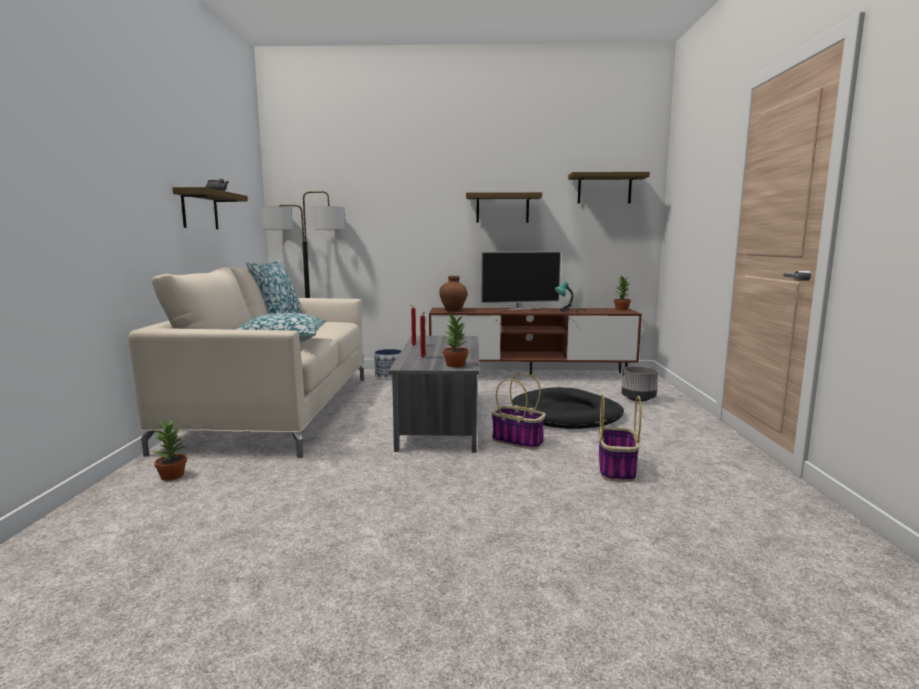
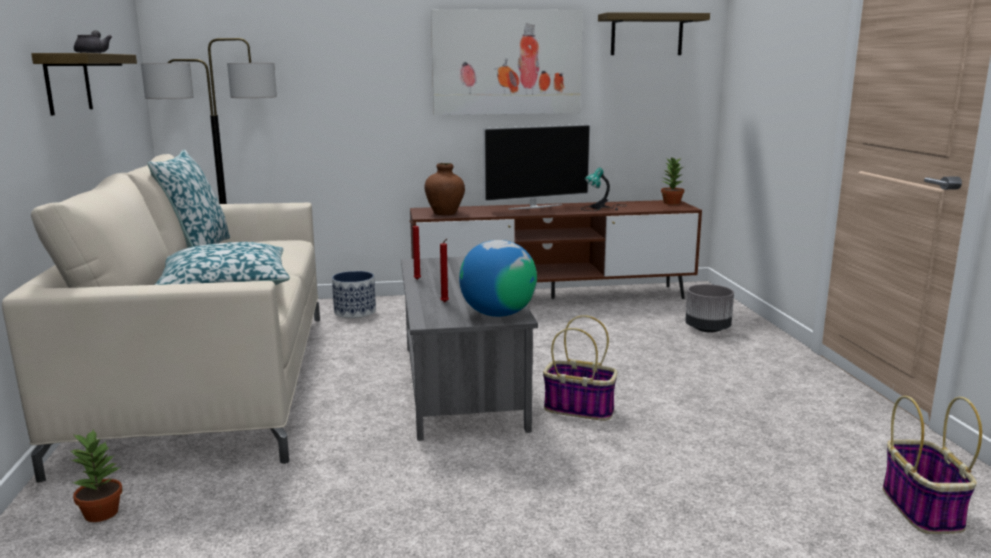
camera: 10 degrees left, 5 degrees up
potted plant [443,313,468,367] -> globe [459,240,537,317]
shelf [466,192,542,223] -> picture [431,9,583,115]
black dog bed [512,387,624,429] -> none
basket [599,394,641,482] -> basket moved to [883,396,982,534]

